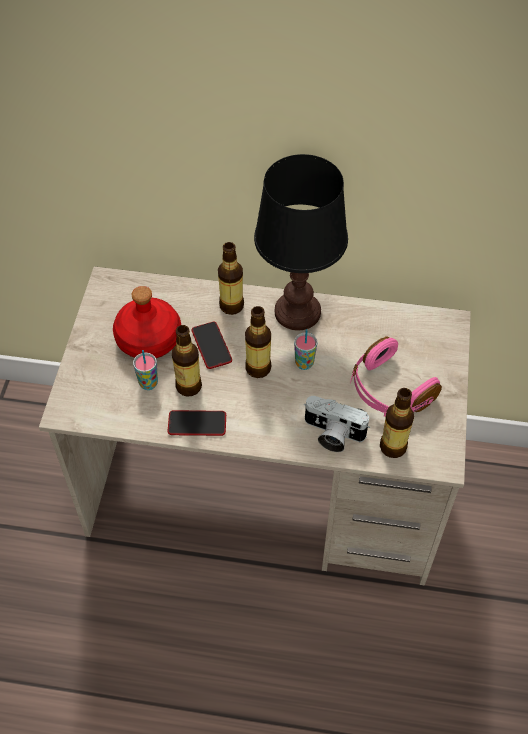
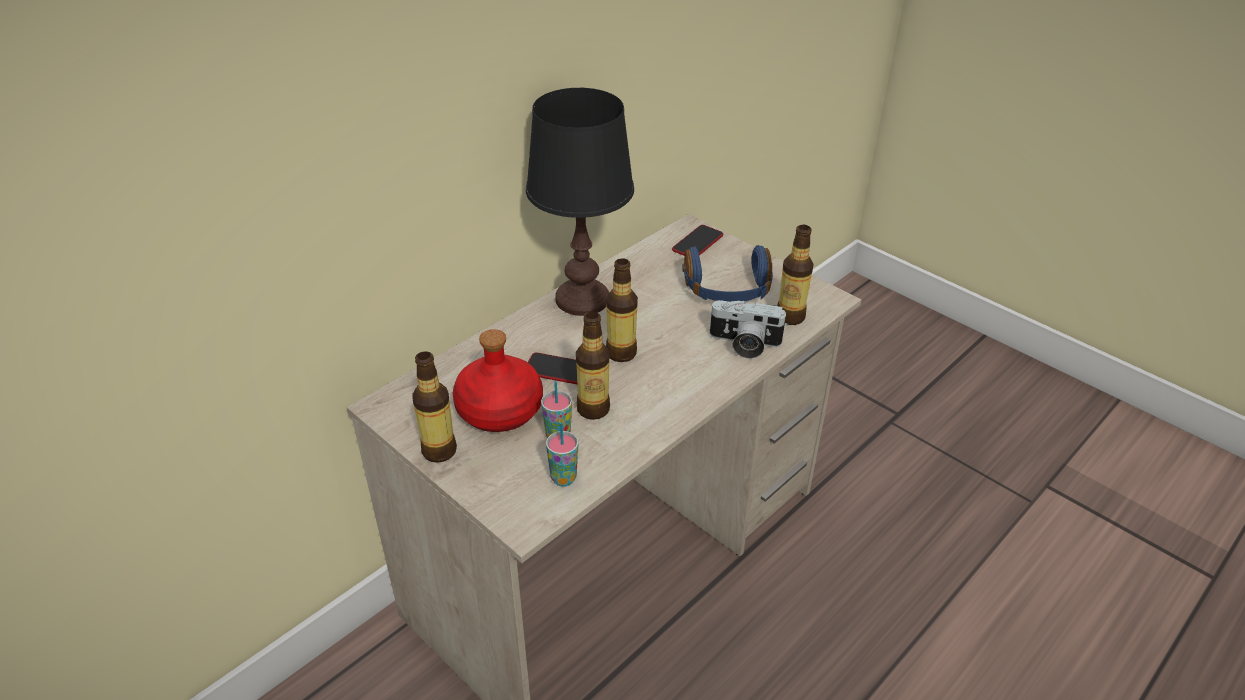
camera: 55 degrees left, 15 degrees down
phone [168,410,226,436] -> phone moved to [672,225,723,256]
bottle [218,242,244,315] -> bottle moved to [412,351,457,463]
cup [294,329,317,370] -> cup moved to [546,422,578,487]
camera [304,396,370,452] -> camera turned 45 degrees clockwise [709,300,788,358]
pink headphones [350,336,442,417] -> blue headphones [682,245,773,302]

